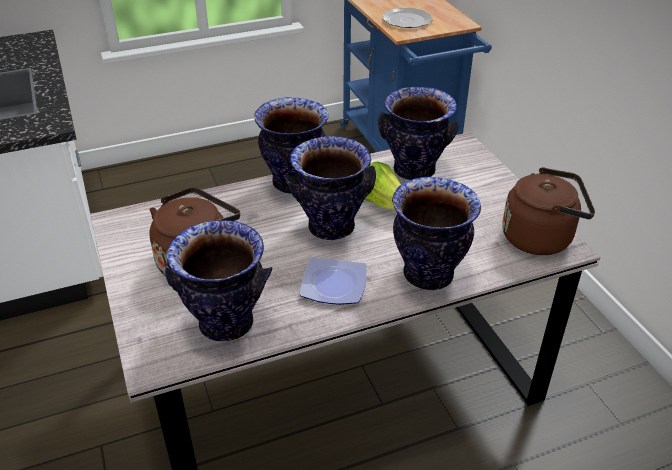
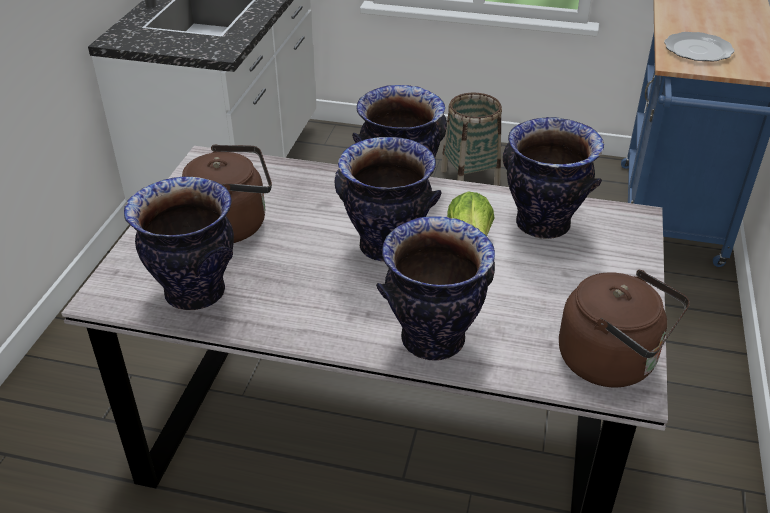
camera: 35 degrees right, 0 degrees up
plate [300,257,367,305] -> none
none -> basket [441,93,502,186]

